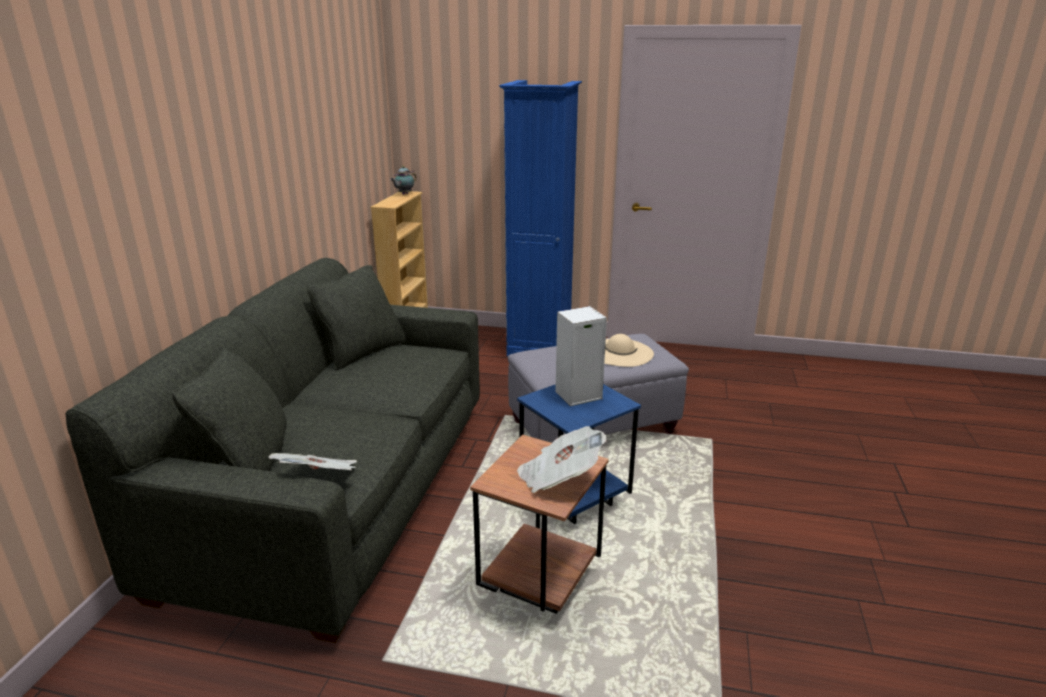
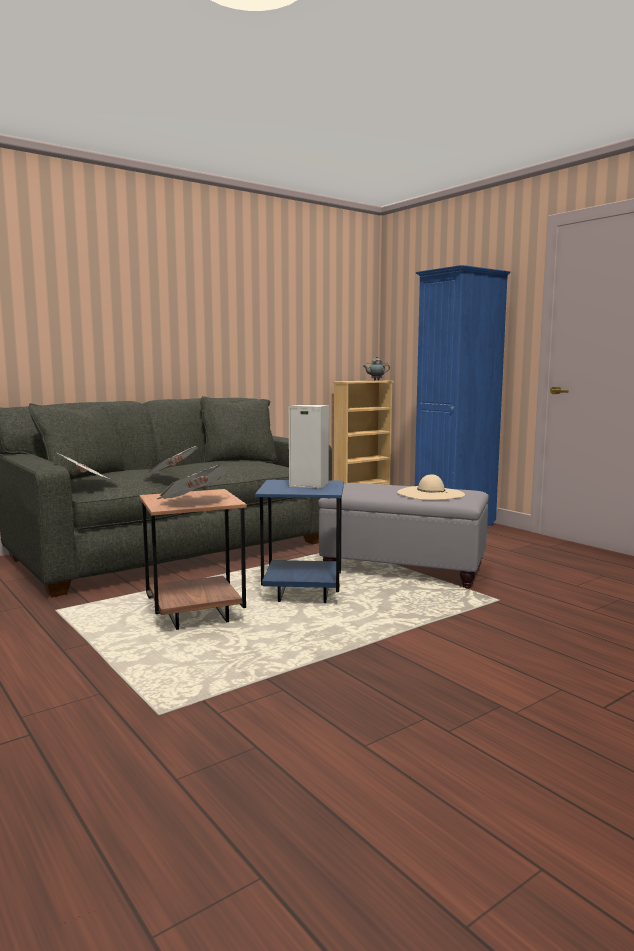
camera: 40 degrees right, 15 degrees down
none -> newspaper [145,446,198,475]

